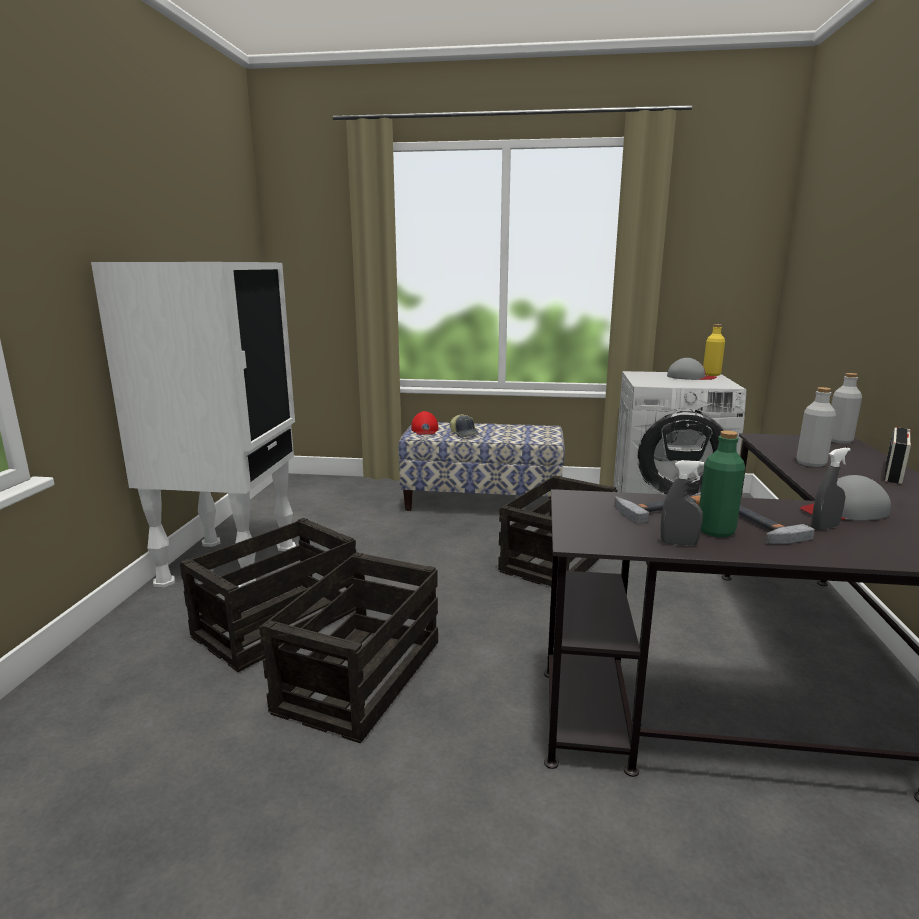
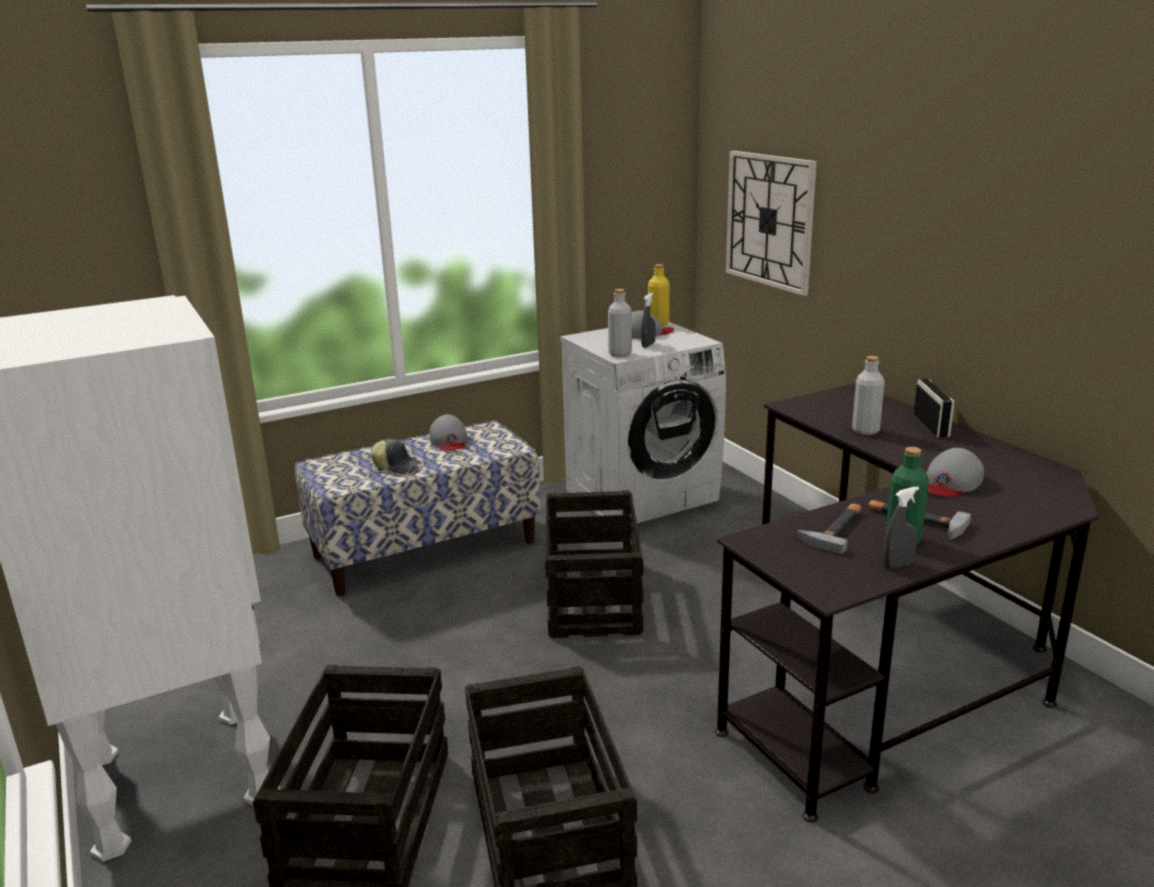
camera: 35 degrees left, 5 degrees up
red cap [411,411,439,435] -> none
grey spray bottle [812,448,851,530] -> grey spray bottle moved to [641,293,656,347]
grey bottle [831,373,862,444] -> grey bottle moved to [608,289,632,357]
none -> grey cap [430,414,468,451]
none -> wall clock [726,151,817,296]

